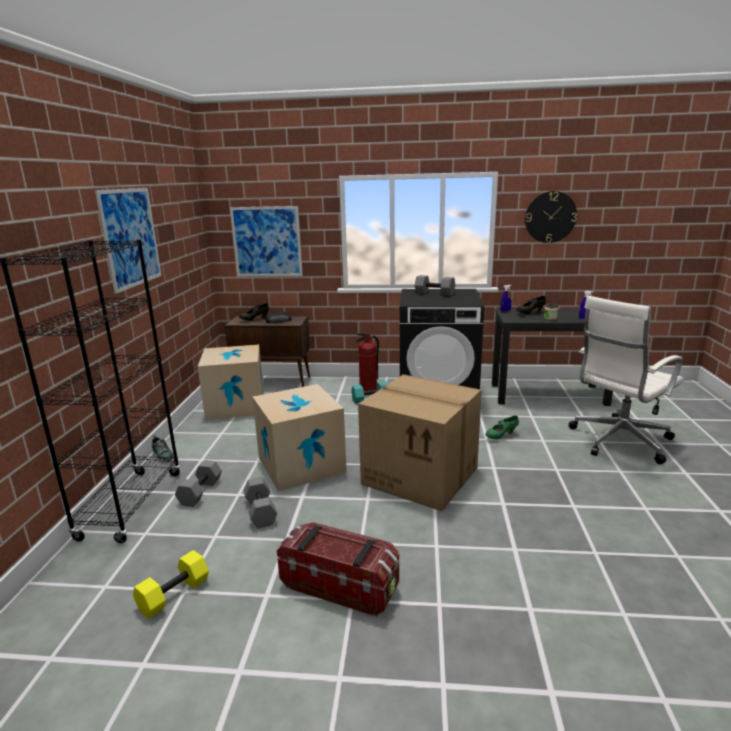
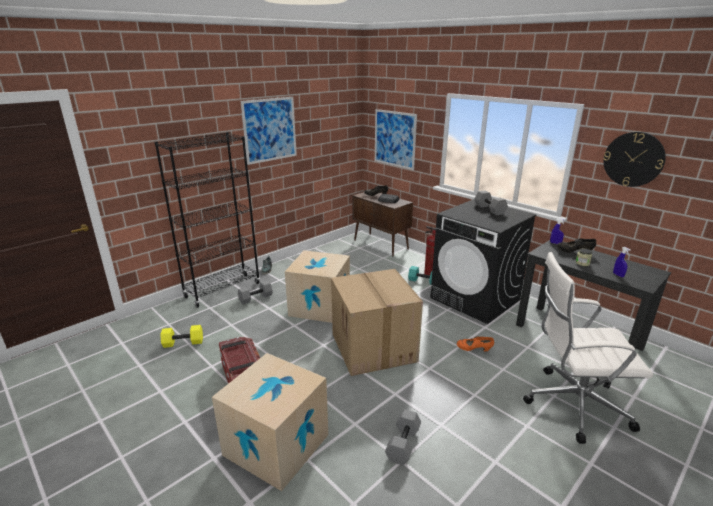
camera: 40 degrees right, 5 degrees up
cardboard box [197,345,264,420] -> cardboard box moved to [212,353,328,491]
grey dumbbell [243,477,277,528] -> grey dumbbell moved to [385,409,421,465]
green shoe [485,415,519,440] -> orange shoe [457,336,494,352]

